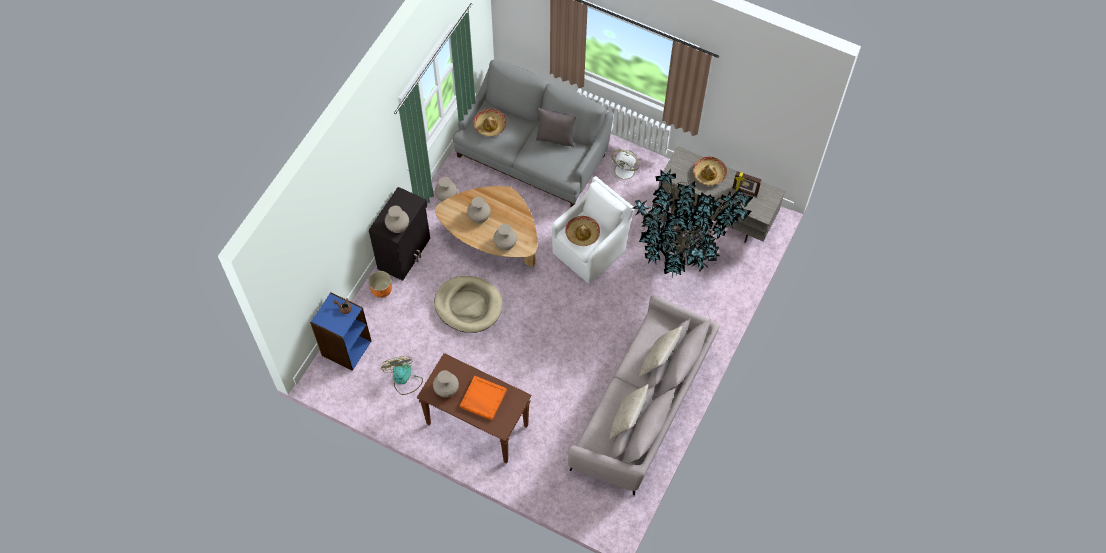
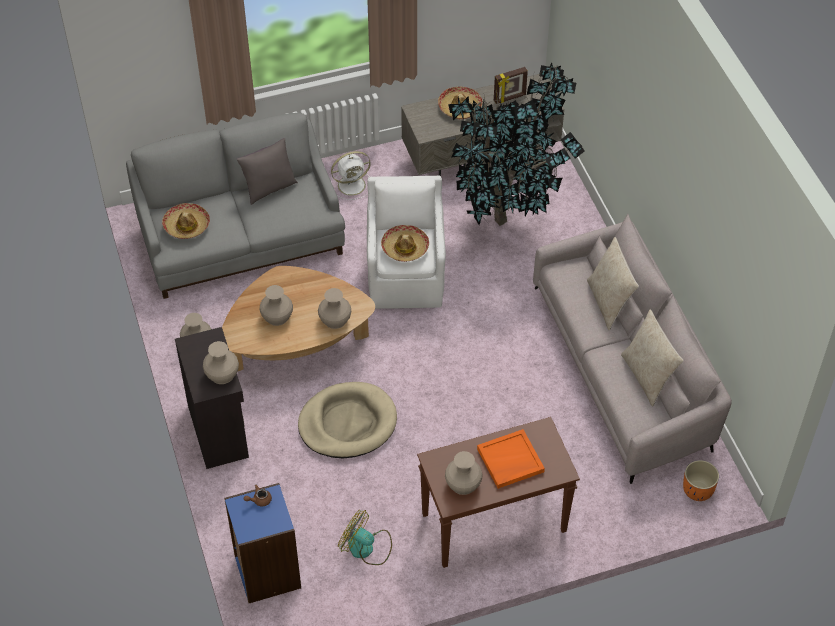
camera: 45 degrees left, 10 degrees down
orange planter [368,271,392,298] -> orange planter moved to [683,460,719,501]

